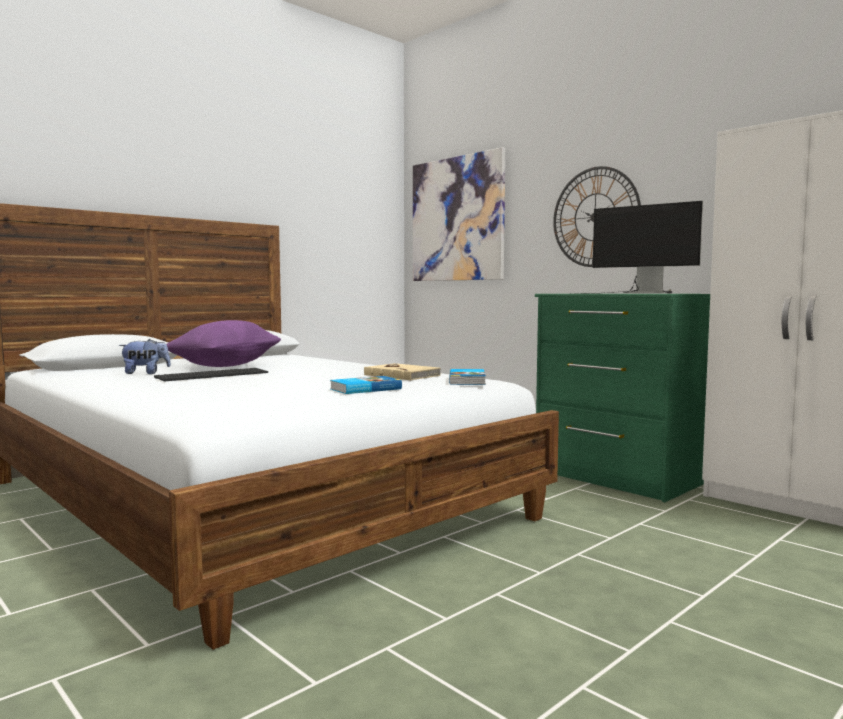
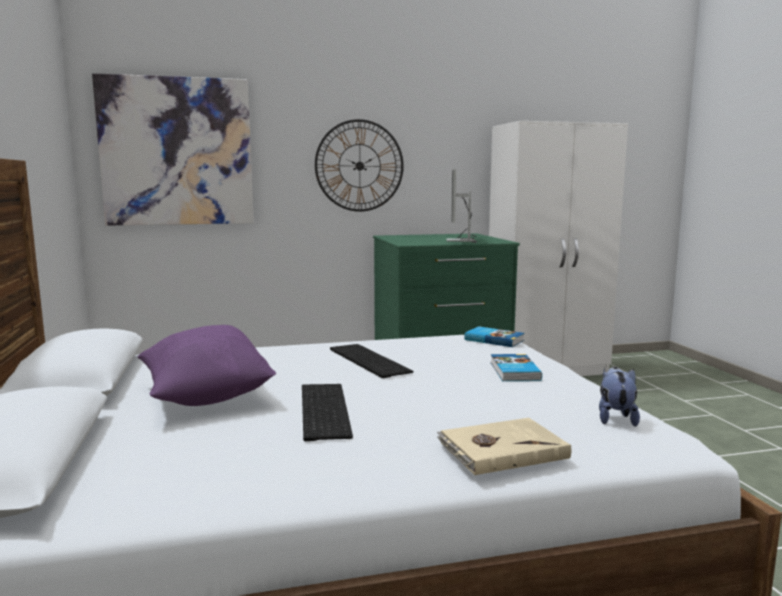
camera: 60 degrees left, 5 degrees up
plush toy [119,339,171,374] -> plush toy moved to [599,367,640,427]
beige book [364,363,442,380] -> beige book moved to [437,418,571,475]
monitor [593,201,703,293] -> monitor turned 120 degrees clockwise [446,170,477,243]
none -> keyboard [330,344,413,378]

